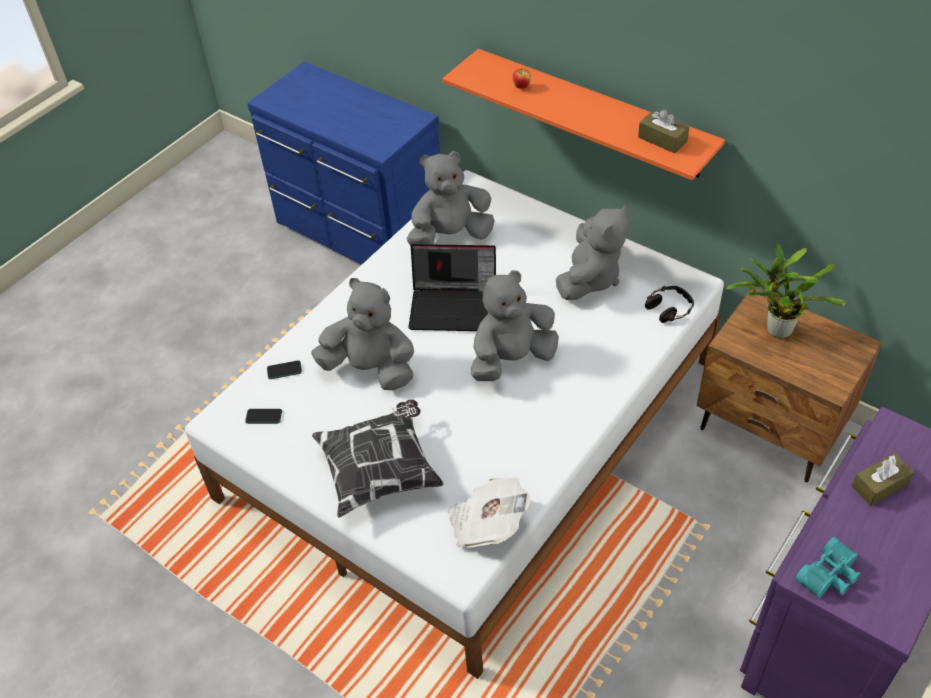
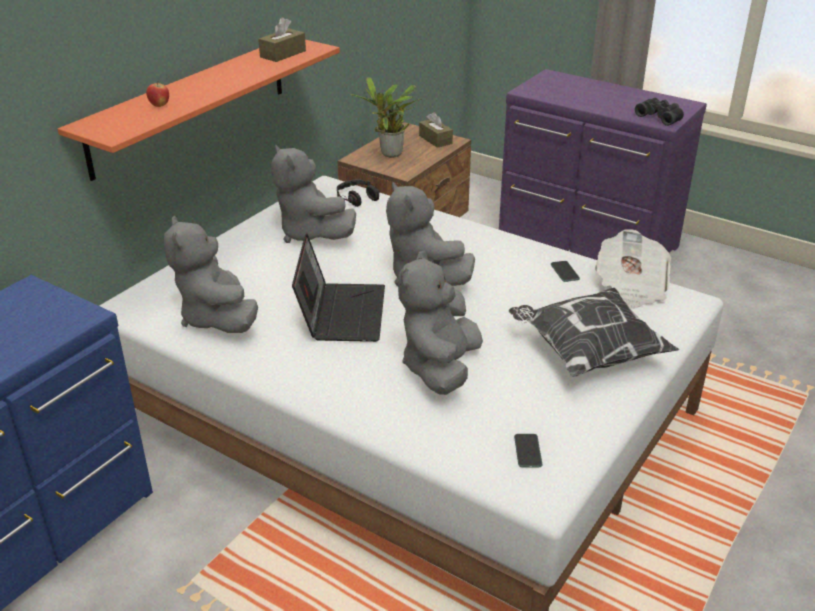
camera: 95 degrees left, 15 degrees down
phone [267,360,302,379] -> phone moved to [551,261,580,282]
grey plush toy [556,205,628,300] -> grey plush toy turned 150 degrees counterclockwise [271,145,356,243]
turquoise binoculars [795,537,861,598] -> black binoculars [635,98,684,126]
brown tissue box [851,453,914,506] -> brown tissue box moved to [419,112,453,148]

